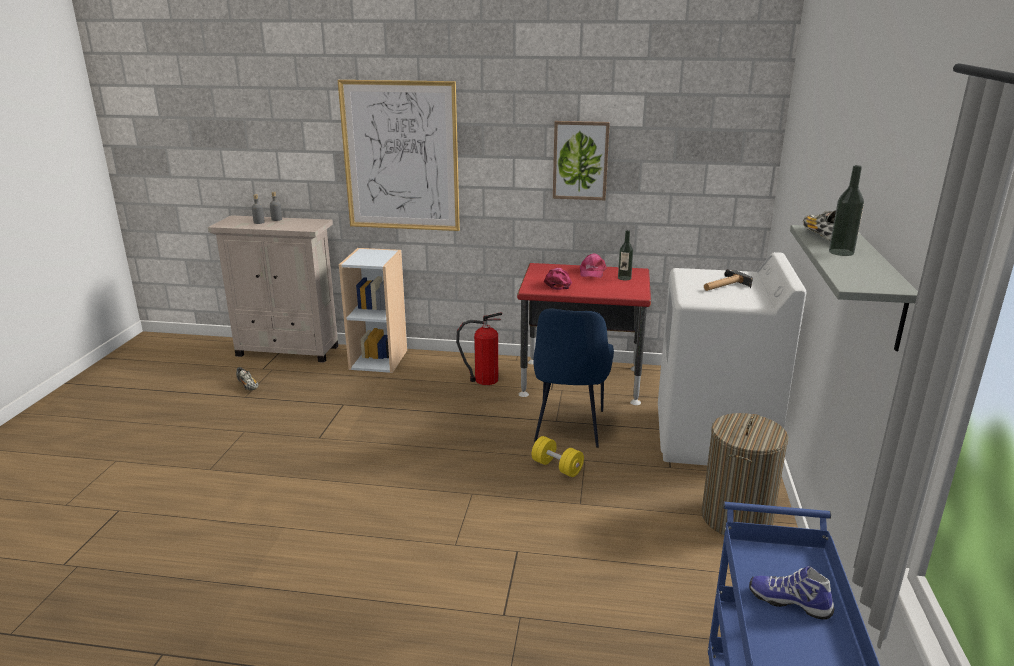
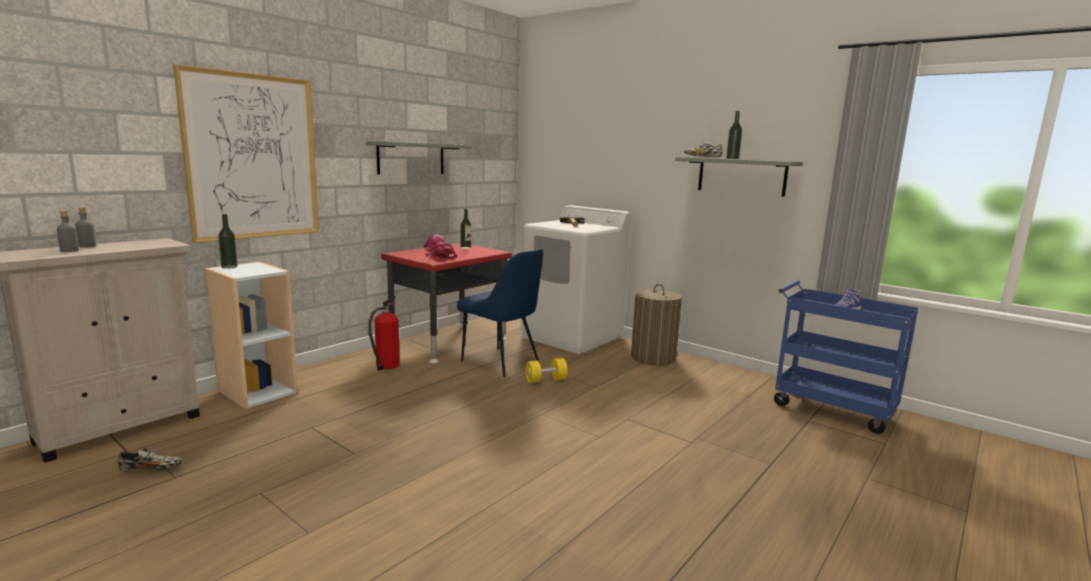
camera: 60 degrees left, 10 degrees down
picture [553,121,610,200] -> grey shelf [366,141,472,174]
none -> bottle [218,214,238,269]

